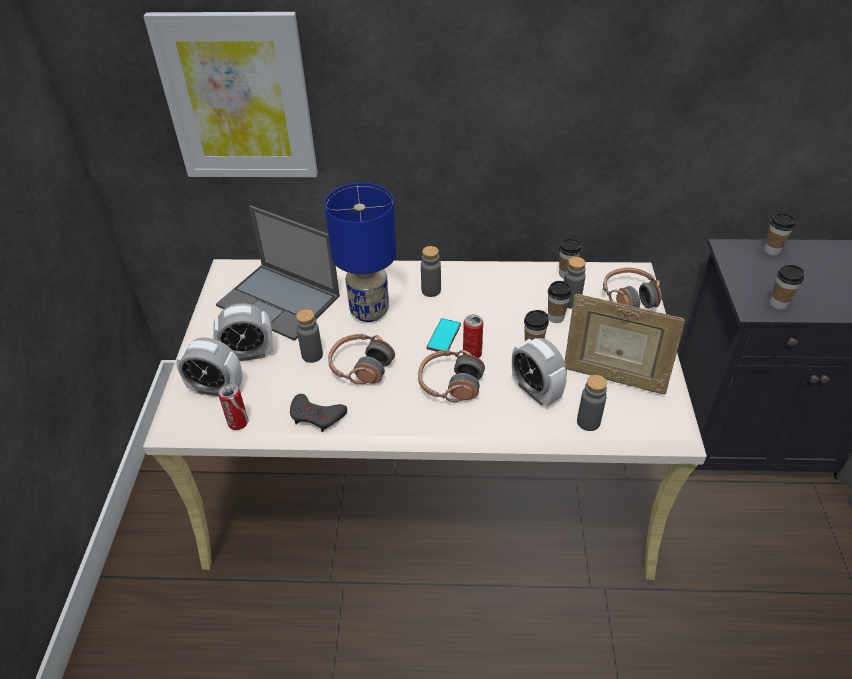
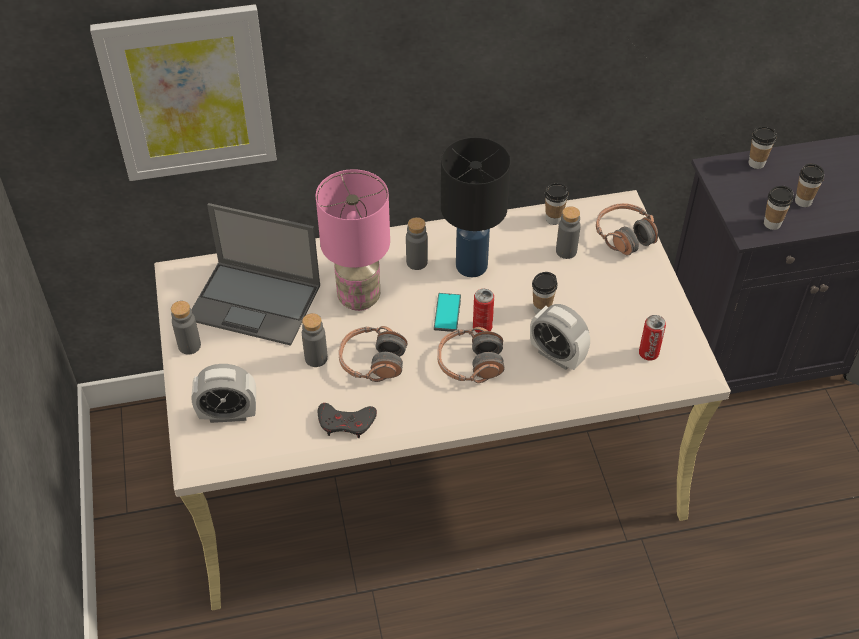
camera: 15 degrees left, 5 degrees up
alarm clock [213,303,273,361] -> none
can [218,383,248,430] -> can moved to [639,315,666,361]
blue table lamp [324,183,397,322] -> pink table lamp [315,169,390,311]
cup [548,281,571,323] -> cup moved to [795,164,824,207]
picture frame [565,294,685,395] -> none
grey bottle [577,375,607,431] -> grey bottle moved to [171,301,201,355]
none -> black table lamp [441,137,511,277]

